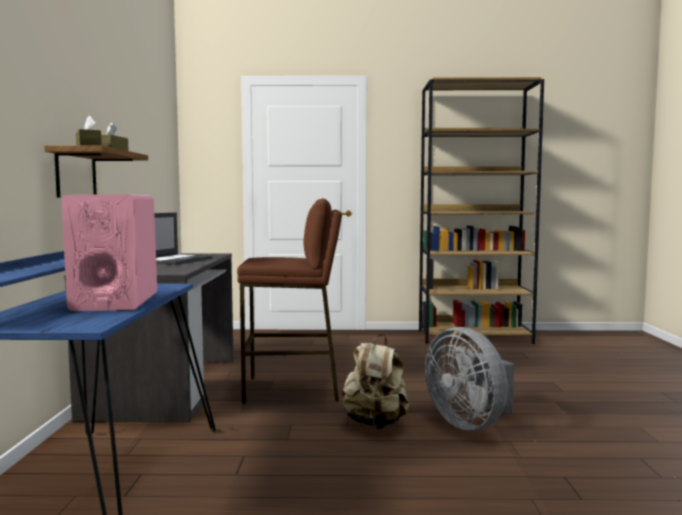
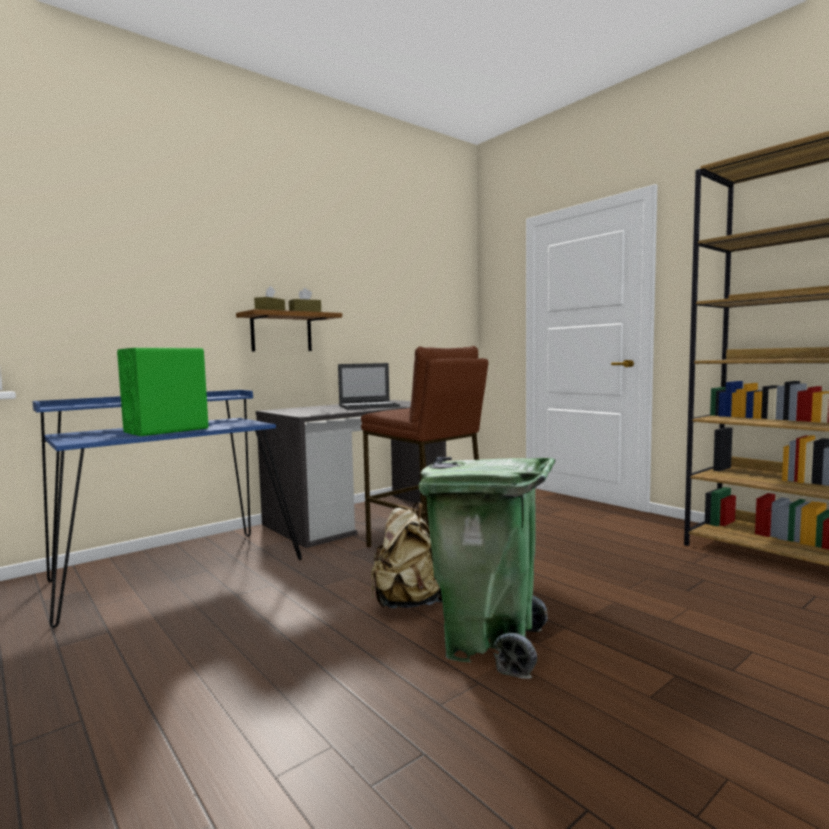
camera: 50 degrees right, 0 degrees up
pink speaker [61,194,157,311] -> green speaker [117,348,208,436]
grey fan [425,327,514,431] -> green trash can [419,457,555,679]

